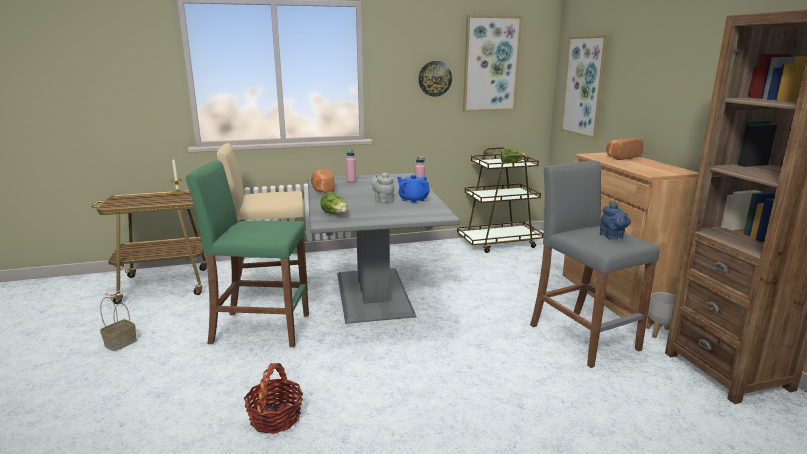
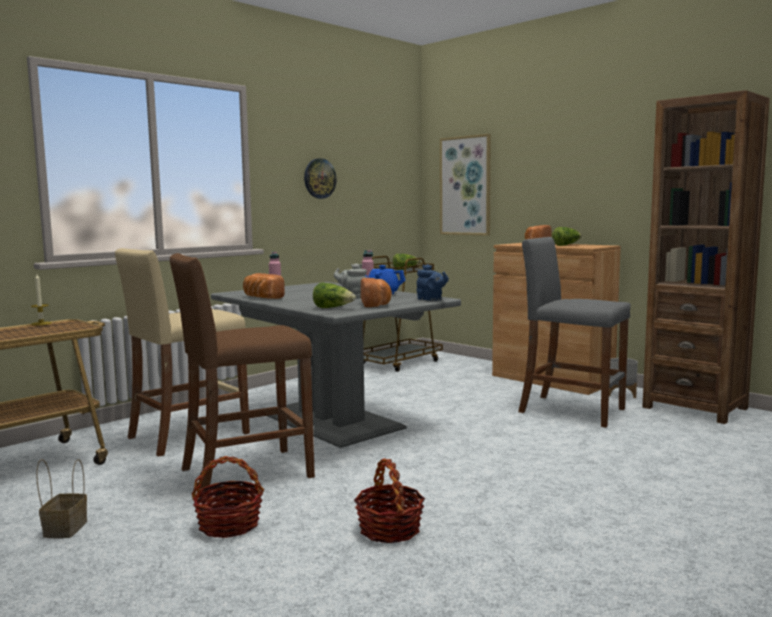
camera: 30 degrees left, 10 degrees down
green stool [186,160,309,347] -> brown stool [170,253,315,492]
picture [463,15,522,112] -> none
blue teapot [600,202,631,239] -> blue teapot moved to [417,264,449,301]
none -> basket [192,456,264,538]
none -> bread [361,278,392,307]
none -> lettuce [552,227,582,246]

